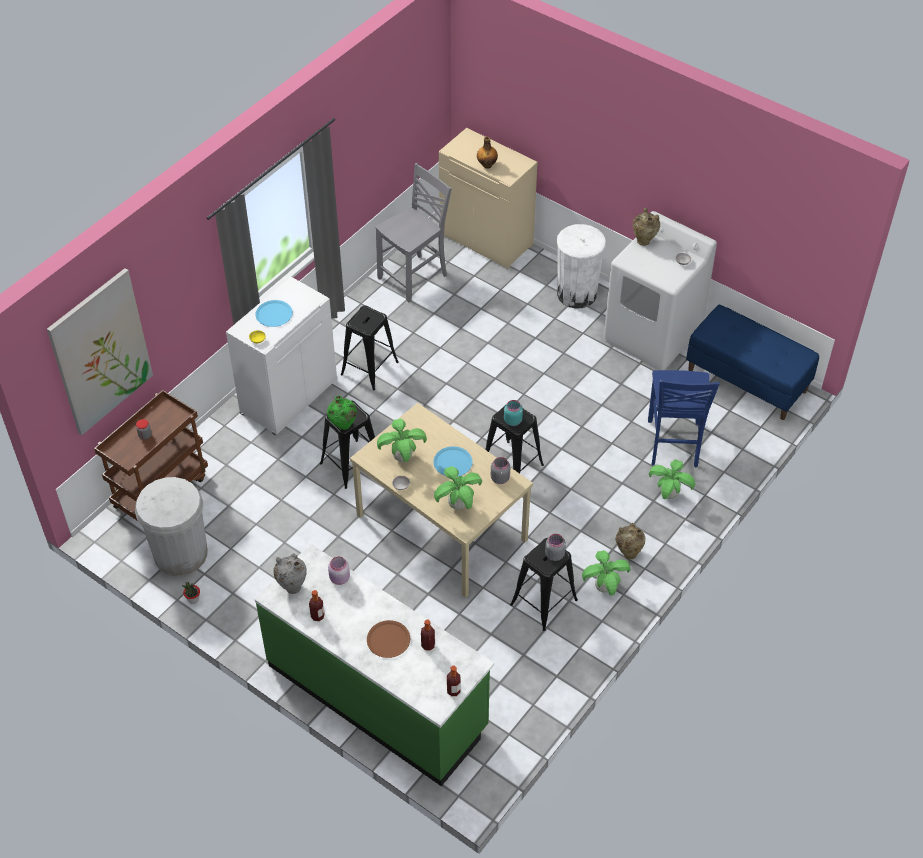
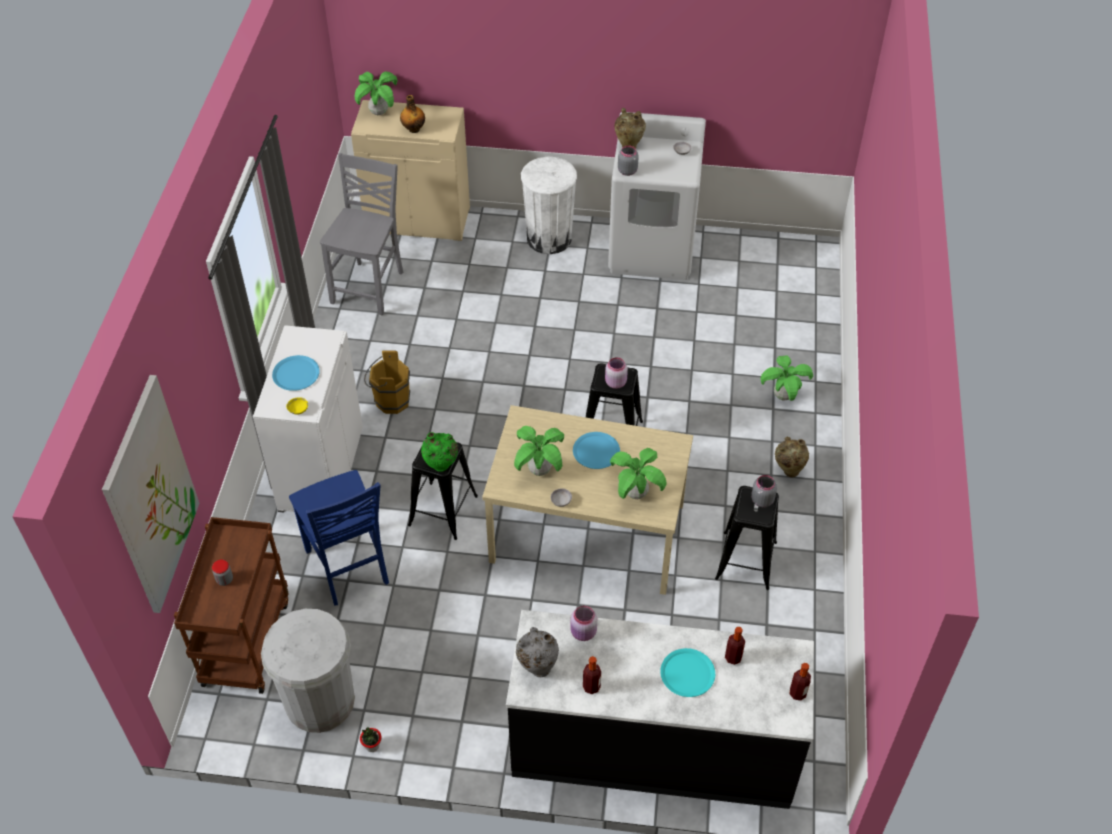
camera: 30 degrees left, 0 degrees up
green counter [255,544,494,786] -> black counter [506,610,814,809]
black stool [341,306,399,391] -> brown bucket [364,350,410,414]
brown plate [367,620,410,658] -> turquoise plate [660,648,715,697]
grey jar [491,457,510,484] -> grey jar moved to [618,145,639,176]
turquoise jar [504,400,523,426] -> pink jar [605,357,628,389]
potted plant [582,550,631,596] -> potted plant moved to [355,72,398,115]
blue chair [648,370,720,467] -> blue chair moved to [289,470,389,605]
blue bench [686,305,819,420] -> none

